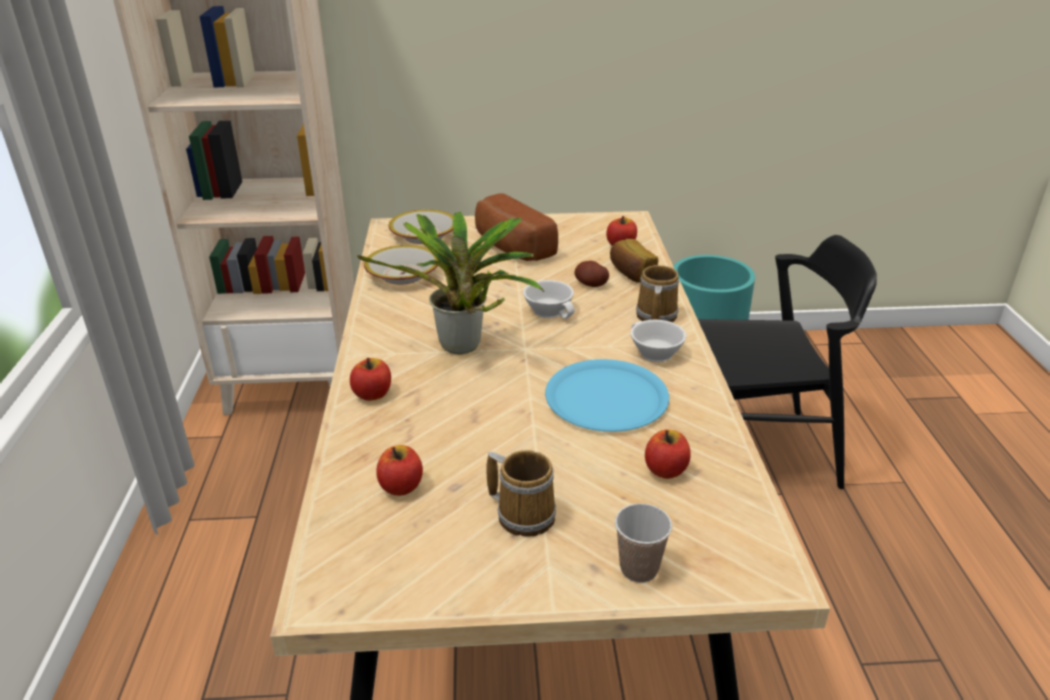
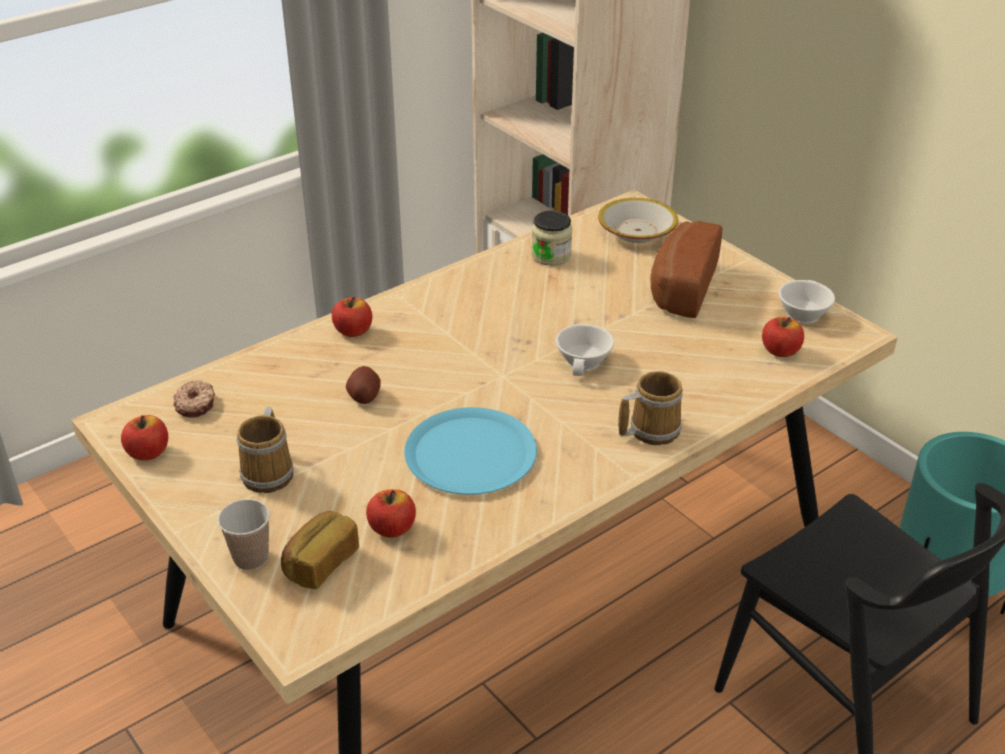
camera: 55 degrees right, 5 degrees up
potted plant [357,212,544,354] -> none
bowl [364,245,438,285] -> jar [531,211,572,266]
apple [376,445,423,496] -> apple moved to [121,415,168,461]
potato [574,261,609,287] -> potato moved to [346,366,381,404]
bread [610,239,658,283] -> bread moved to [281,511,359,589]
white cup [631,320,686,362] -> white cup moved to [779,280,835,324]
none -> donut [174,380,215,418]

